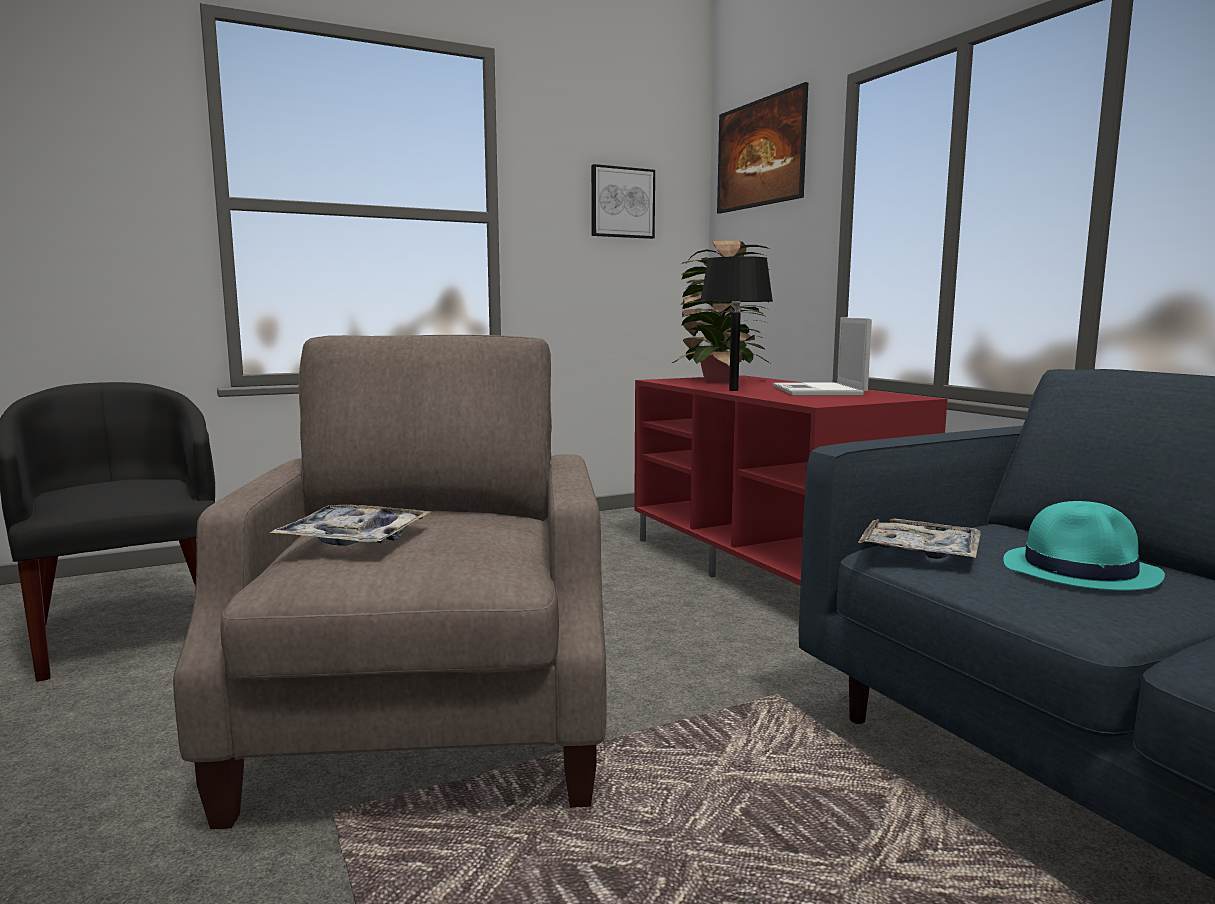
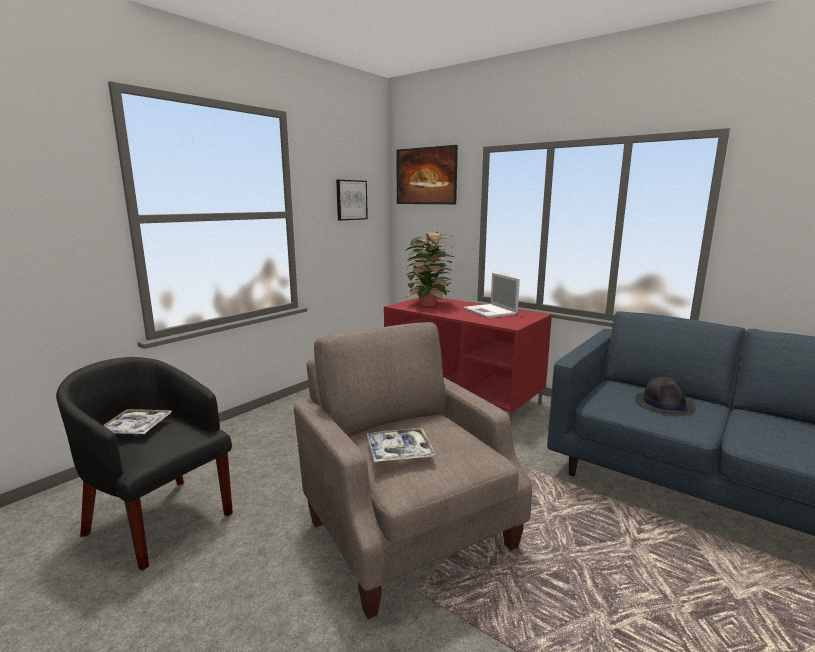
camera: 25 degrees left, 5 degrees up
black table lamp [700,256,773,391] -> none
tray [858,519,981,559] -> tray moved to [103,409,172,434]
turquoise hat [1003,501,1165,590] -> black hat [635,377,696,414]

